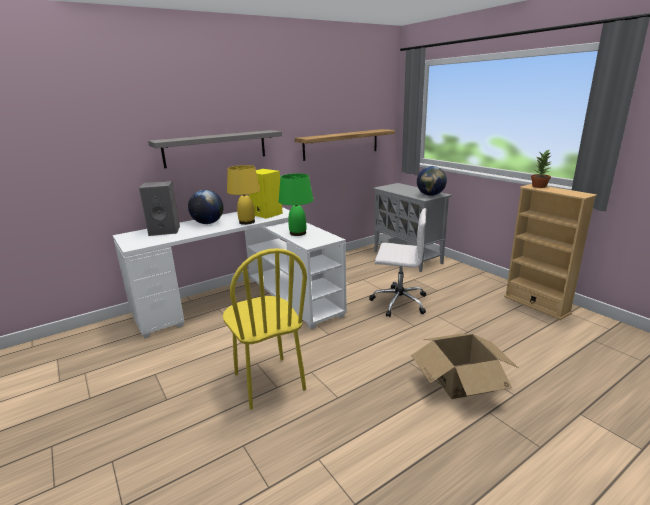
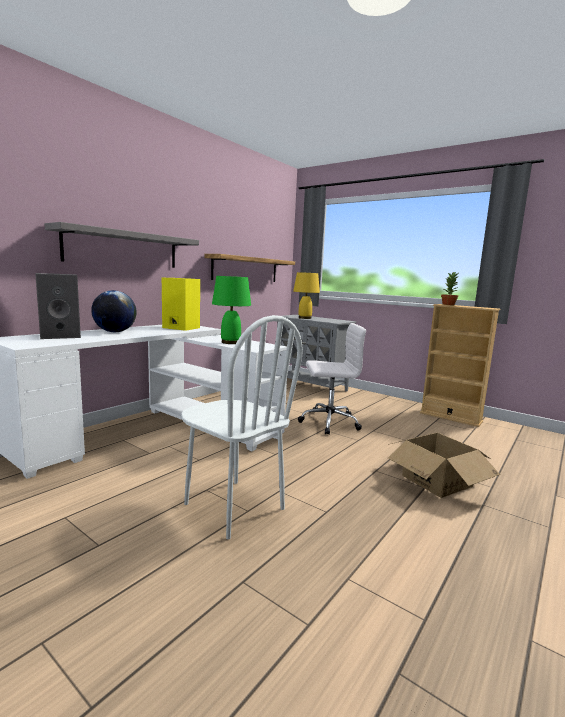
camera: 20 degrees left, 10 degrees down
yellow chair [223,248,307,410] -> white chair [181,315,303,539]
yellow table lamp [227,165,260,225] -> yellow table lamp moved to [293,272,320,319]
globe [417,166,447,196] -> none

